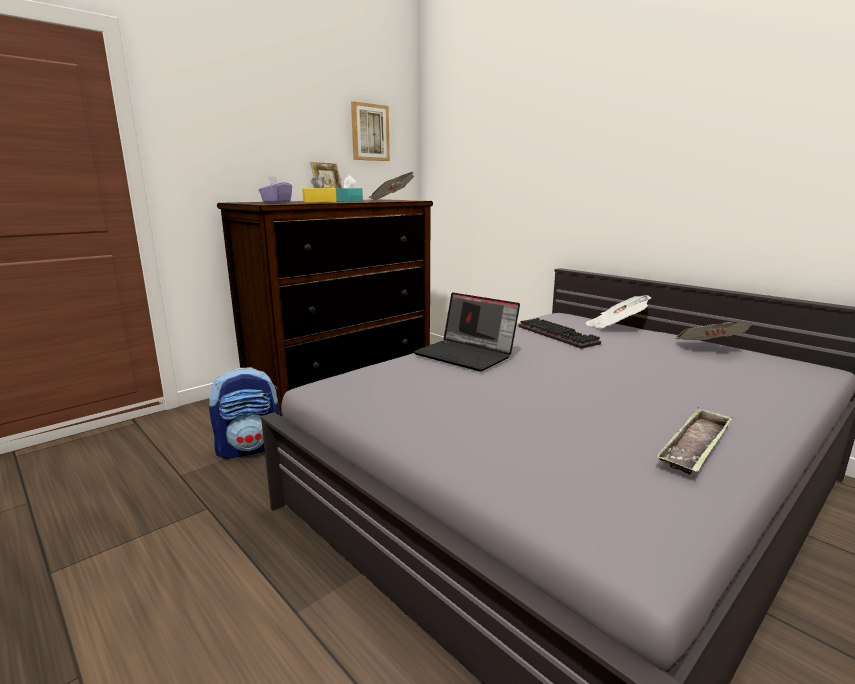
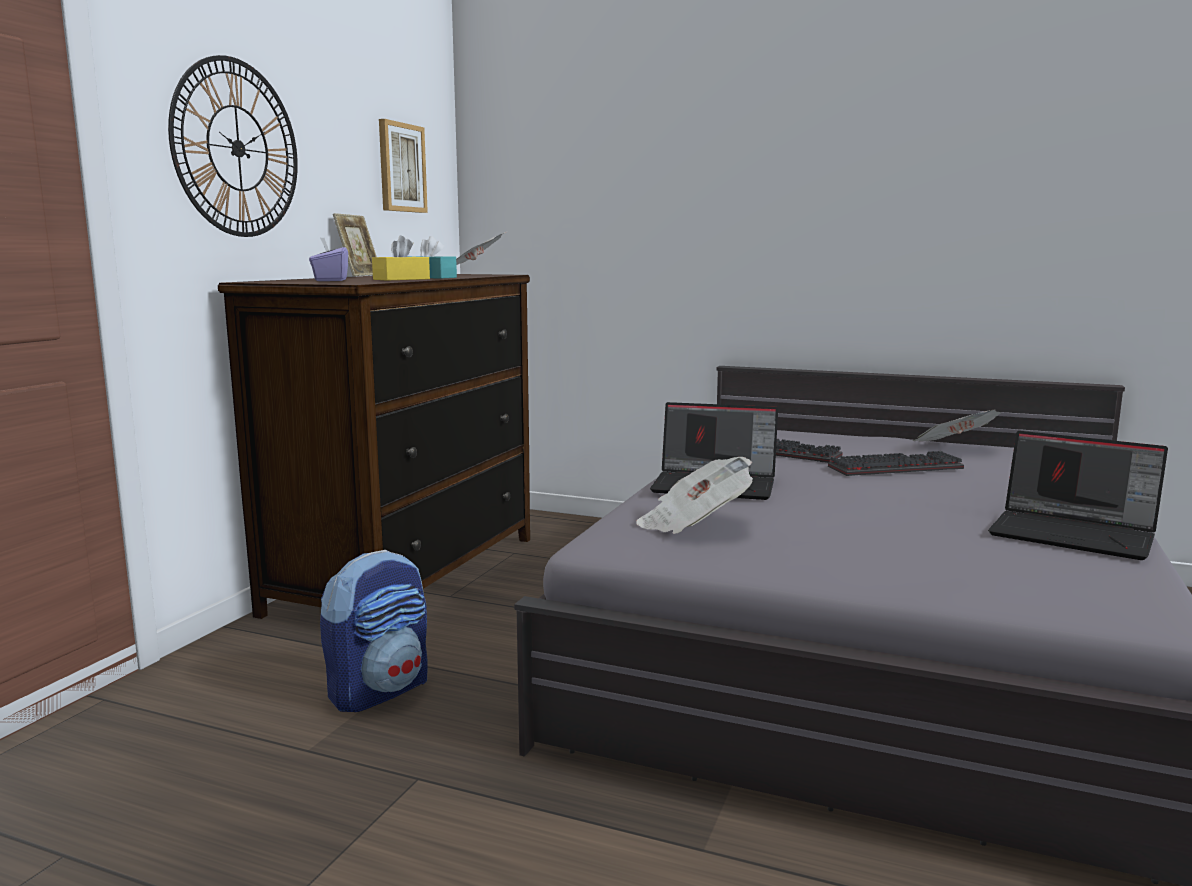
camera: 25 degrees left, 5 degrees down
newspaper [586,295,651,329] -> newspaper moved to [637,457,753,534]
tray [657,407,732,475] -> laptop [988,431,1168,560]
none -> wall clock [168,55,298,237]
none -> keyboard [828,451,964,476]

